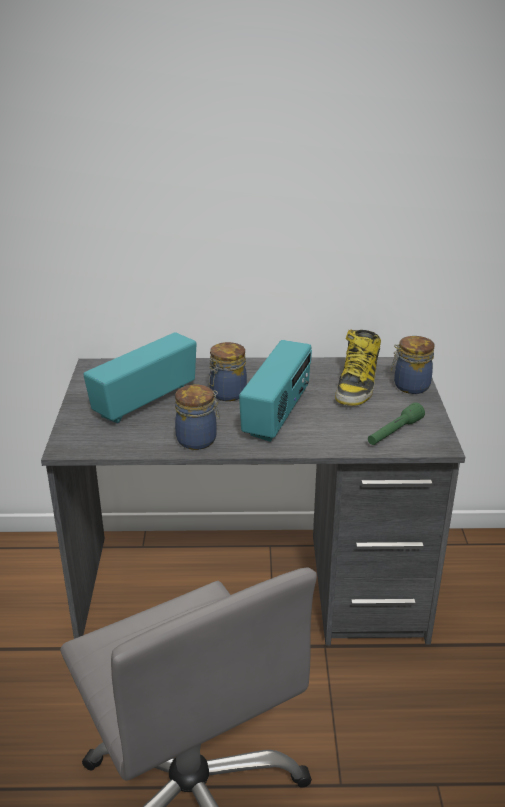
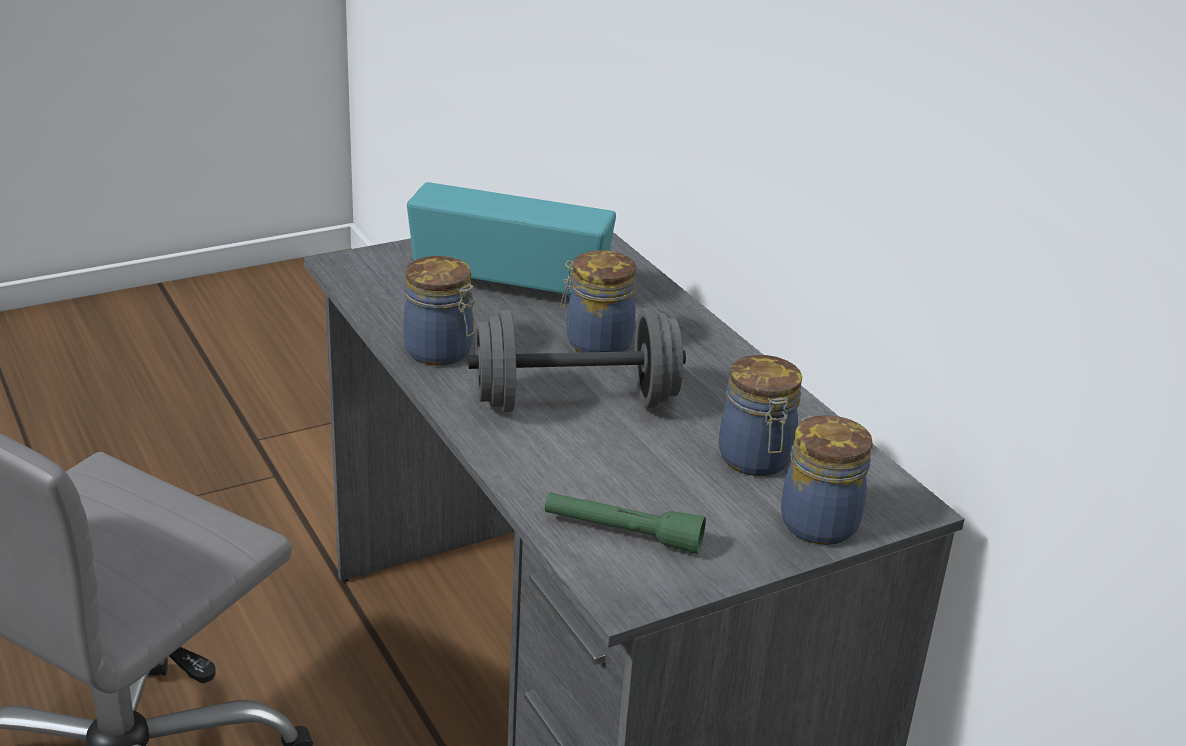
camera: 60 degrees right, 0 degrees up
radio [239,340,312,442] -> grey dumbbell [468,308,686,412]
boot [335,329,381,406] -> jar [719,355,802,476]

